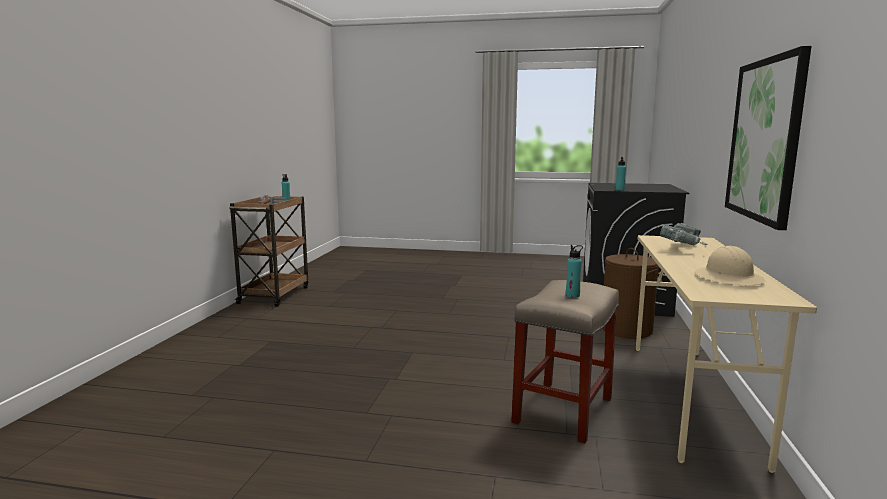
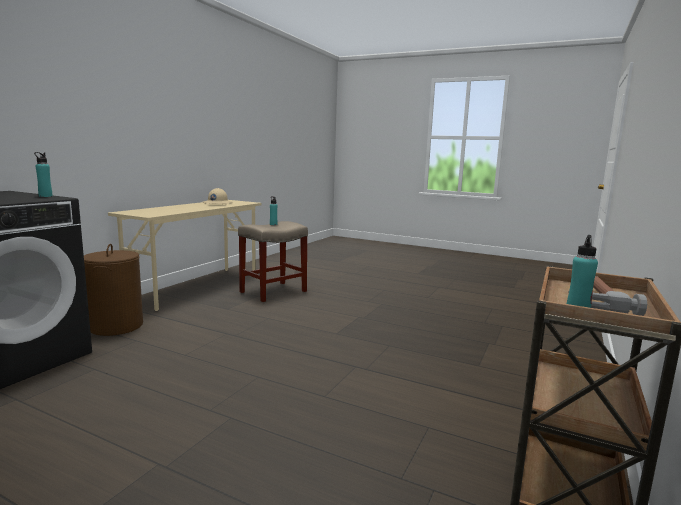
camera: 165 degrees left, 0 degrees up
power drill [660,223,708,245] -> none
picture [725,46,811,230] -> none

